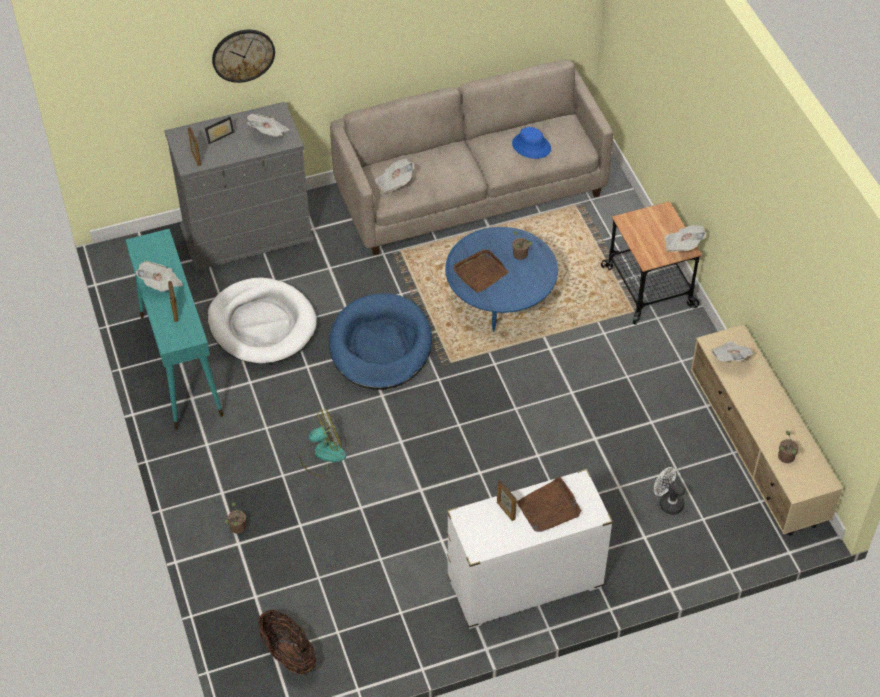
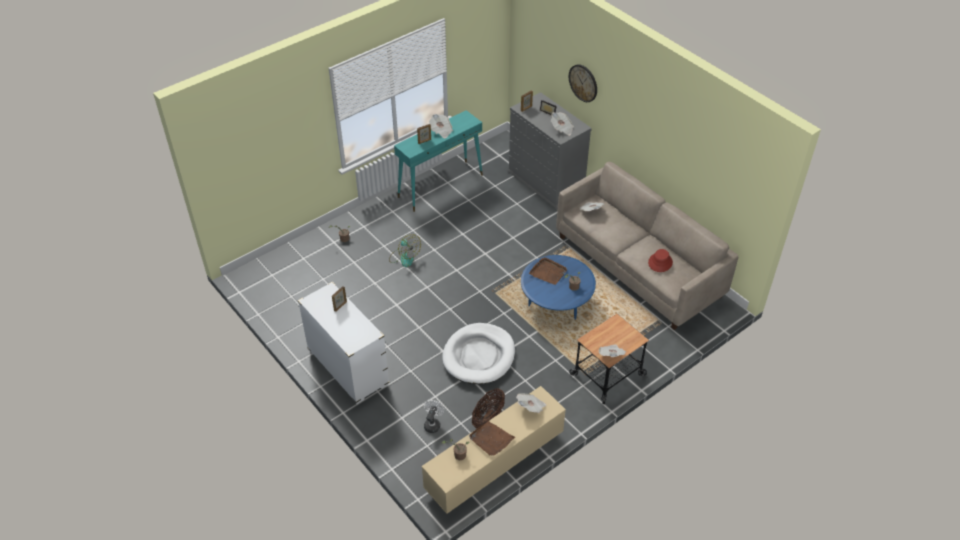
camera: 70 degrees right, 5 degrees down
white dog bed [208,277,317,364] -> white dog bed moved to [442,323,515,384]
basket [258,609,316,675] -> basket moved to [472,388,505,428]
blue dog bed [329,293,432,390] -> none
blue hat [512,127,551,159] -> red hat [648,249,673,272]
brown tray [517,476,581,532] -> brown tray moved to [469,421,515,455]

